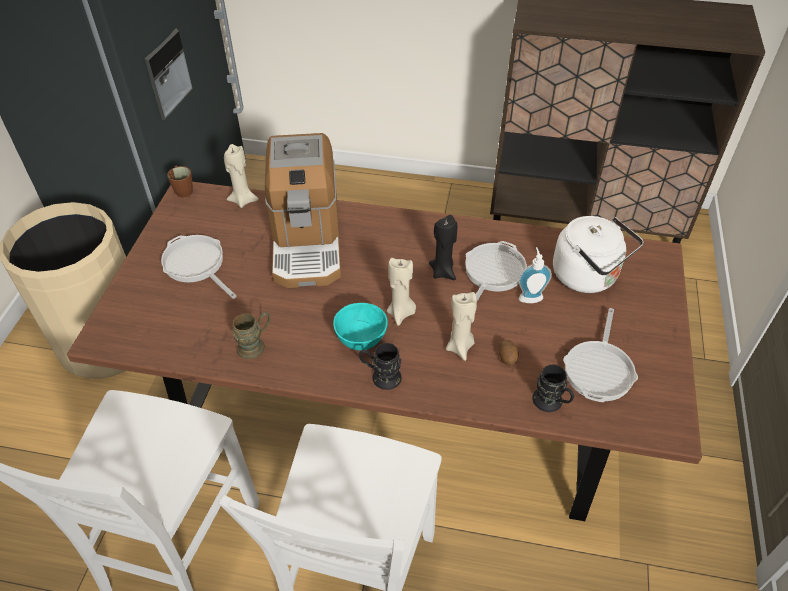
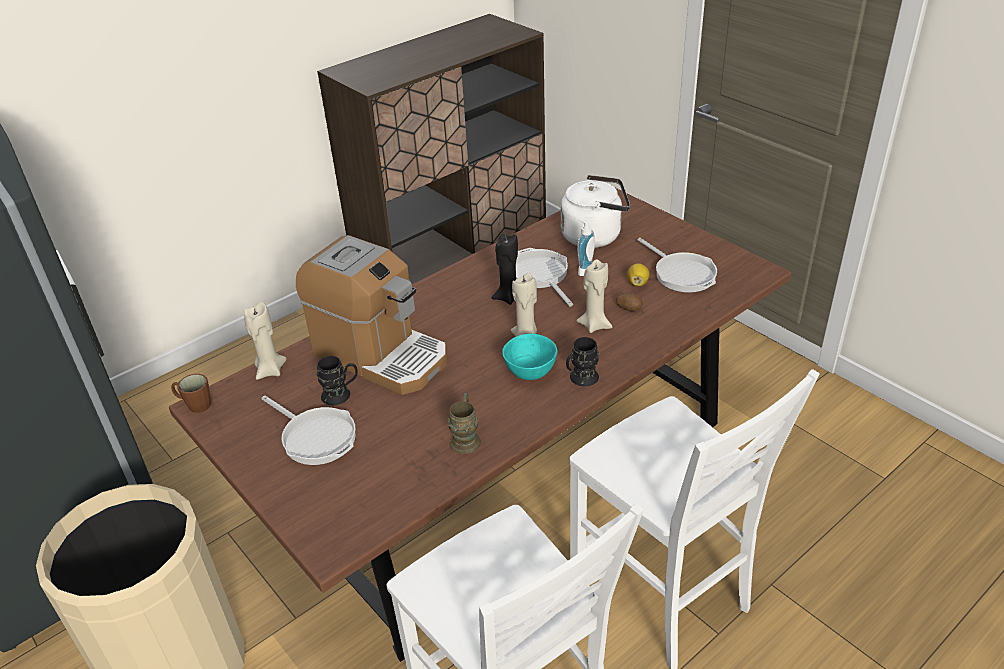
camera: 50 degrees left, 10 degrees down
frying pan [161,235,237,299] -> frying pan turned 135 degrees counterclockwise [261,396,356,465]
black mug [532,365,574,412] -> black mug moved to [317,356,358,405]
none -> lemon [627,263,650,286]

